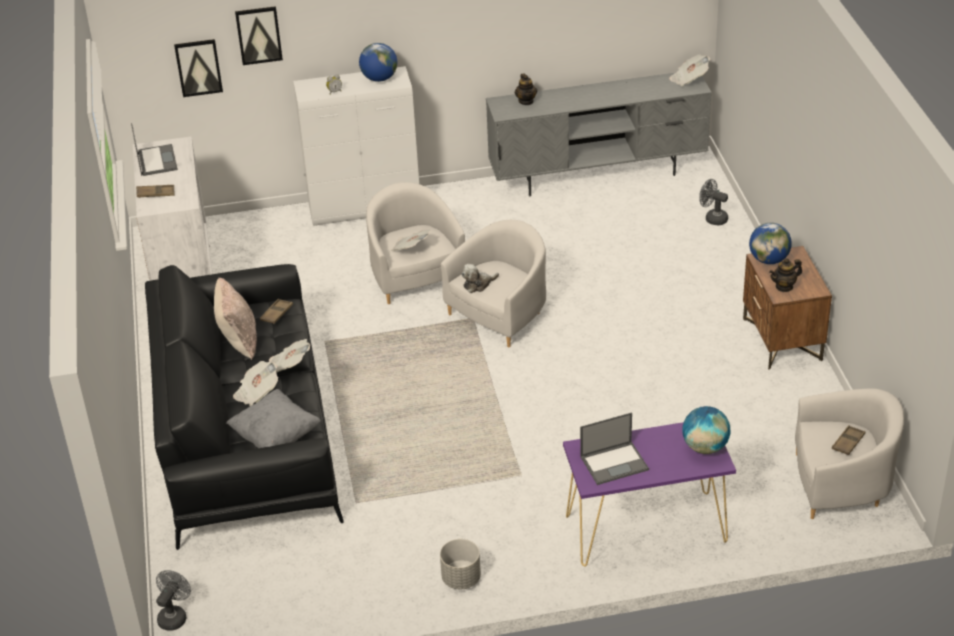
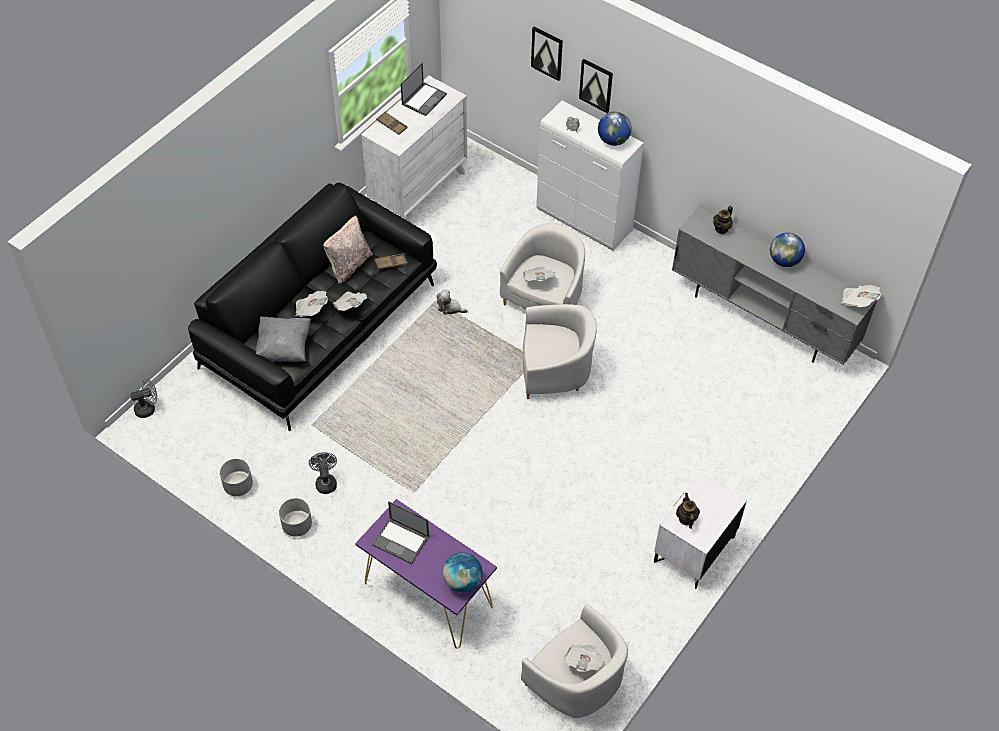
camera: 45 degrees right, 15 degrees up
picture [174,39,223,97] -> picture moved to [579,59,613,113]
plush toy [462,264,499,293] -> plush toy moved to [437,289,468,315]
grey fan [699,179,728,225] -> grey fan moved to [309,452,337,494]
brown nightstand [743,246,832,370] -> white nightstand [654,472,747,589]
globe [749,223,792,264] -> globe moved to [770,233,805,267]
teapot [769,258,802,292] -> teapot turned 60 degrees clockwise [676,493,700,529]
brown tray [832,425,865,455] -> newspaper [564,644,604,672]
none -> grey planter [220,458,253,496]

